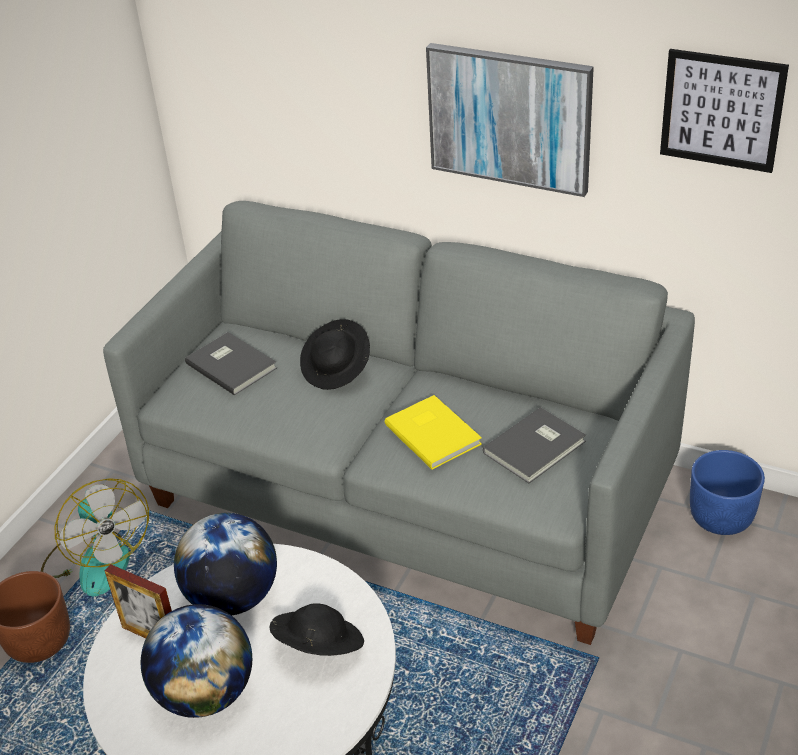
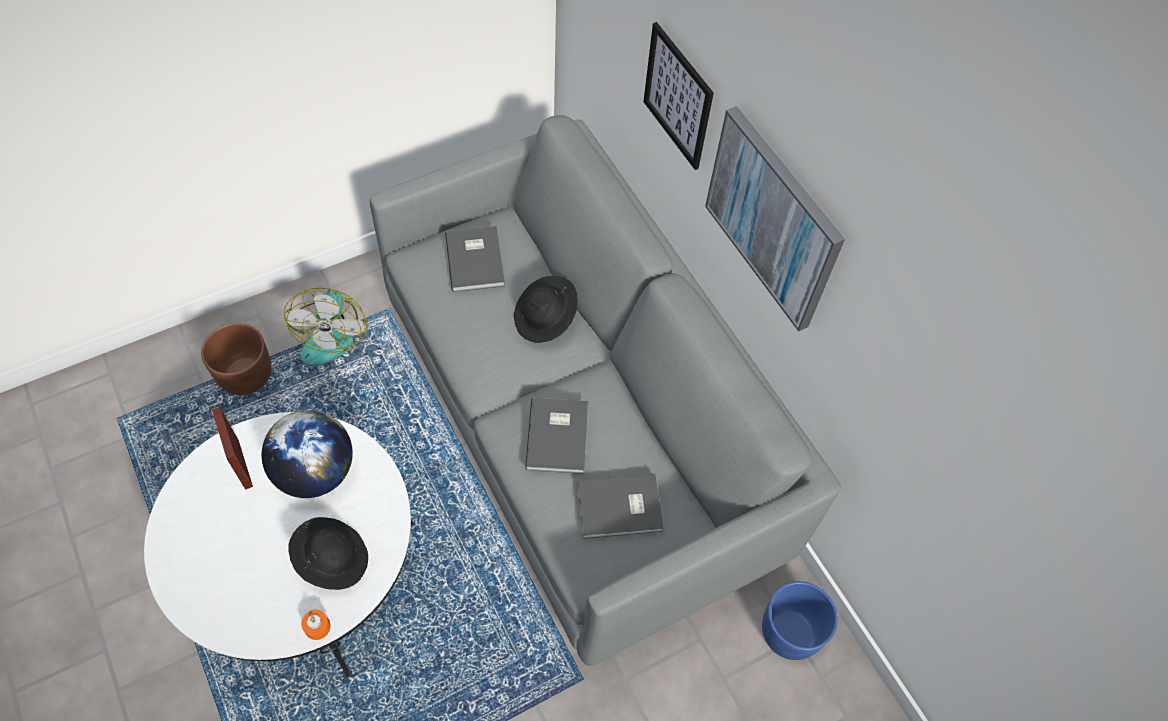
camera: 30 degrees right, 20 degrees up
globe [141,604,252,718] -> none
yellow book [385,395,482,470] -> grey book [525,398,588,474]
picture [660,49,789,173] -> picture moved to [643,22,714,170]
none -> orange candle [301,610,331,640]

